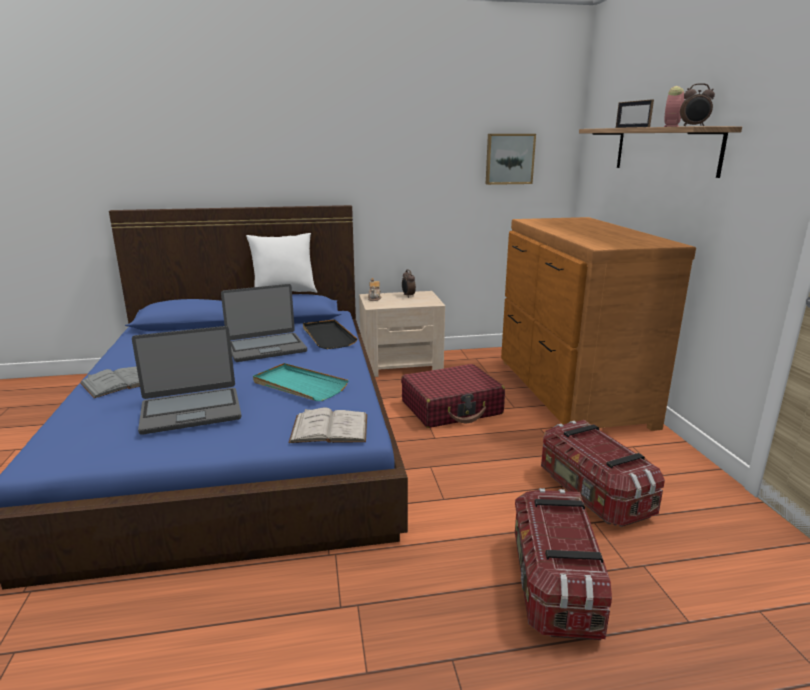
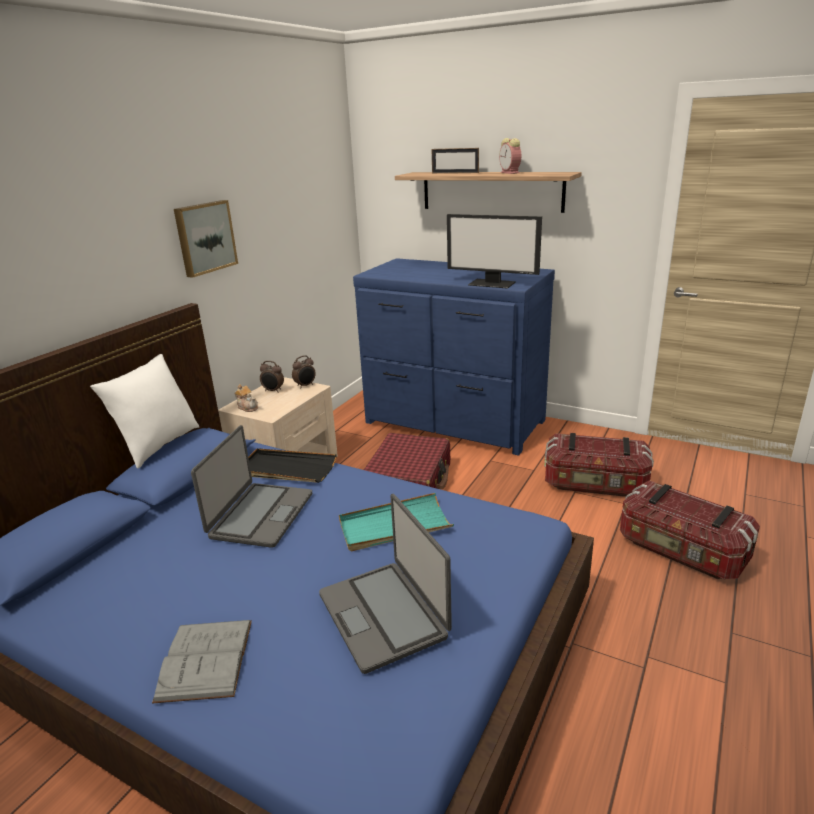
camera: 50 degrees left, 5 degrees up
laptop [132,326,241,435] -> laptop turned 135 degrees clockwise [319,494,452,674]
white book [288,407,367,443] -> none
picture [486,134,536,185] -> picture moved to [174,200,238,278]
brown dresser [501,217,696,431] -> blue dresser [353,258,555,456]
alarm clock [680,83,715,126] -> alarm clock moved to [292,355,316,389]
none -> monitor [447,214,542,289]

